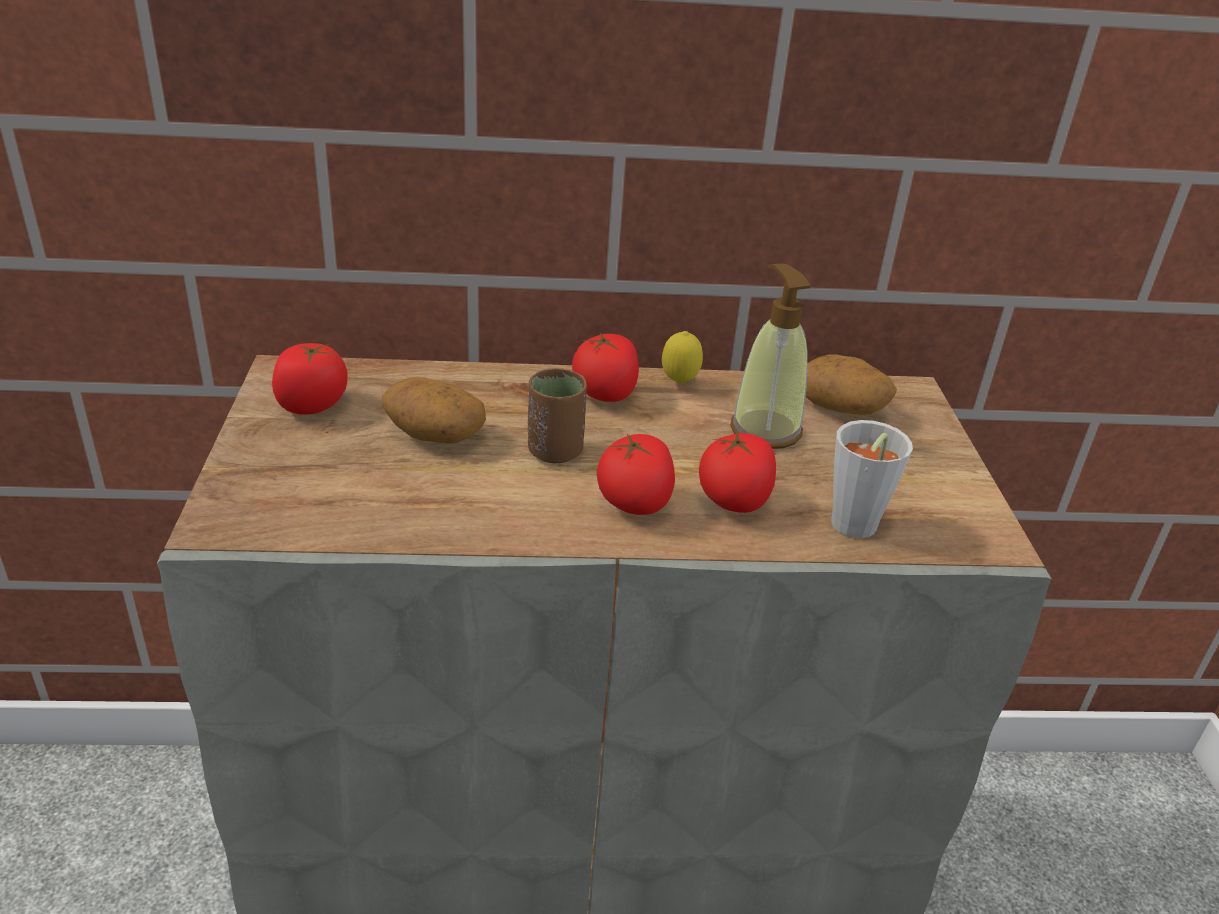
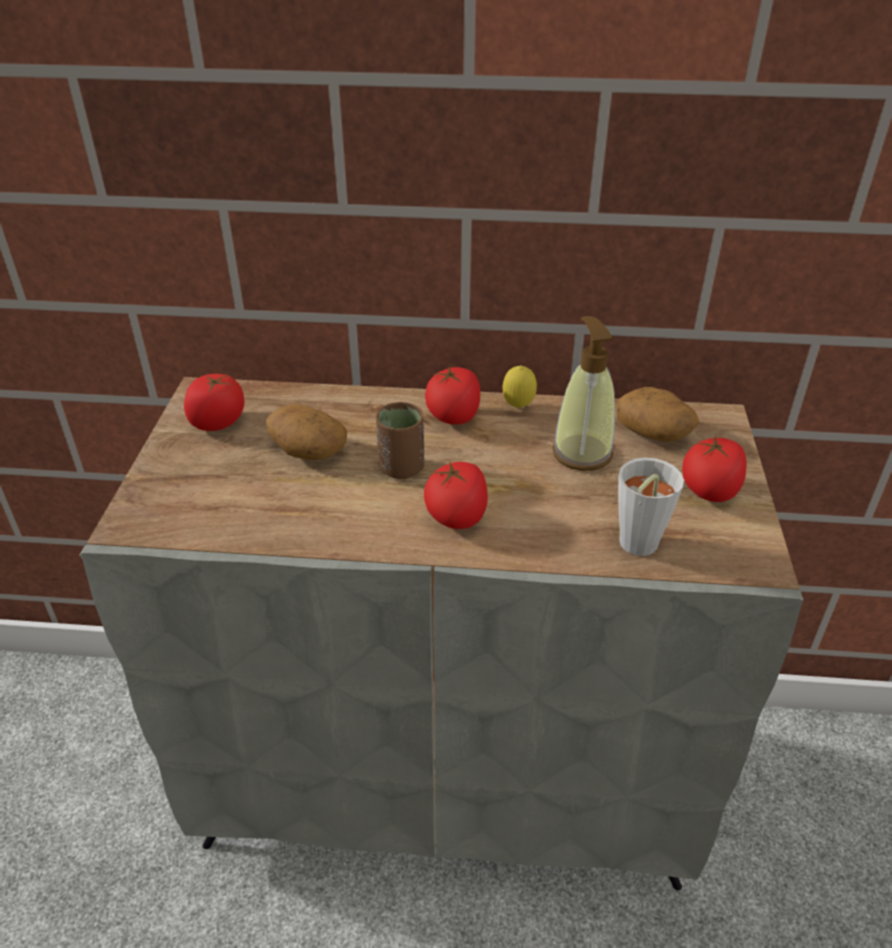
camera: 10 degrees right, 5 degrees up
tomato [699,432,776,513] -> tomato moved to [682,436,747,502]

